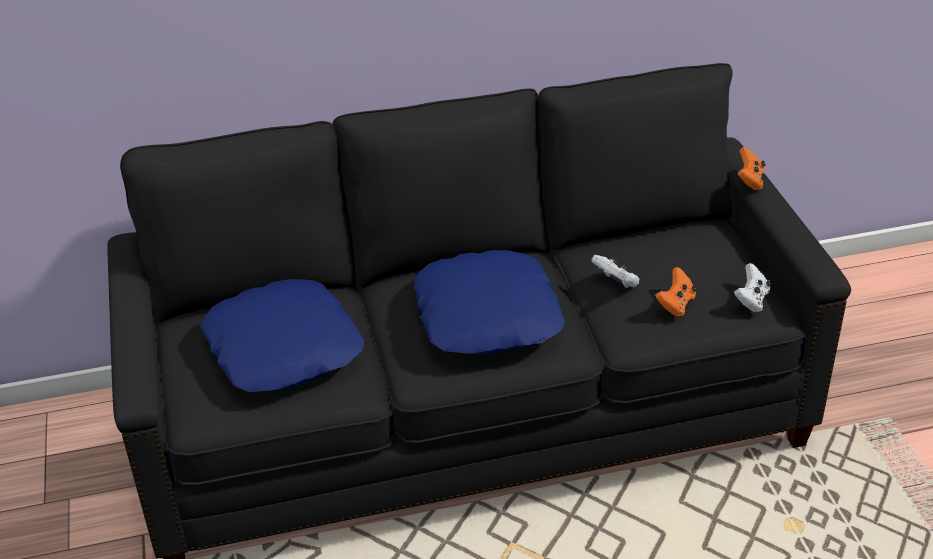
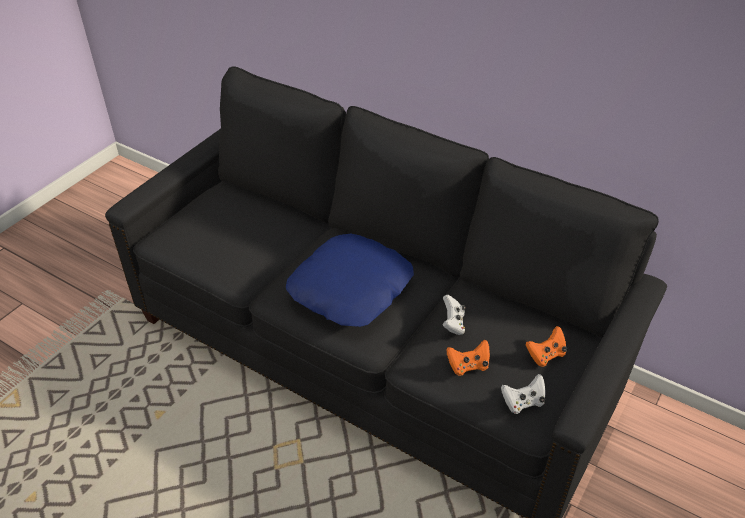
camera: 45 degrees right, 5 degrees up
blue pillow [200,279,364,392] -> none
orange game controller [737,147,766,190] -> orange game controller moved to [526,326,567,367]

